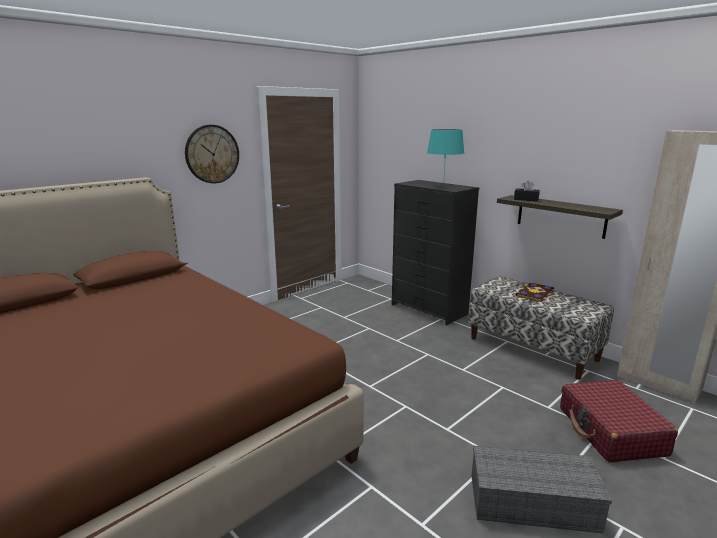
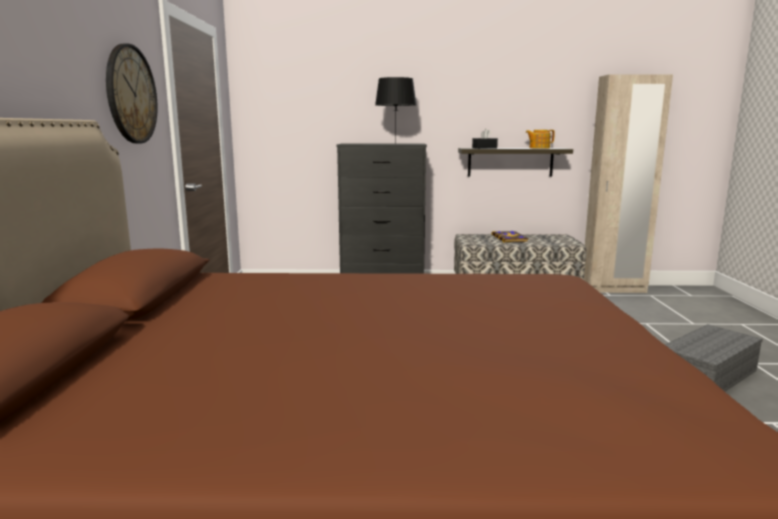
camera: 45 degrees left, 5 degrees down
turquoise table lamp [427,129,464,187] -> black table lamp [375,77,416,144]
red suitcase [560,380,678,463] -> none
none -> teapot [526,130,555,149]

